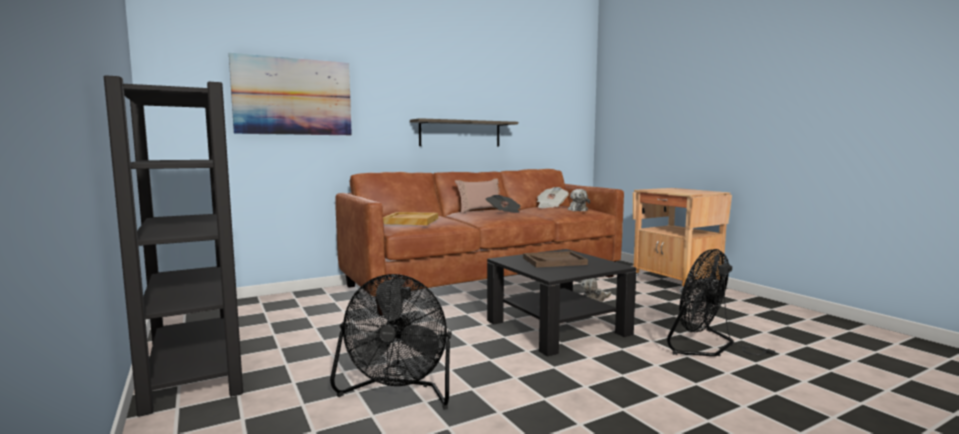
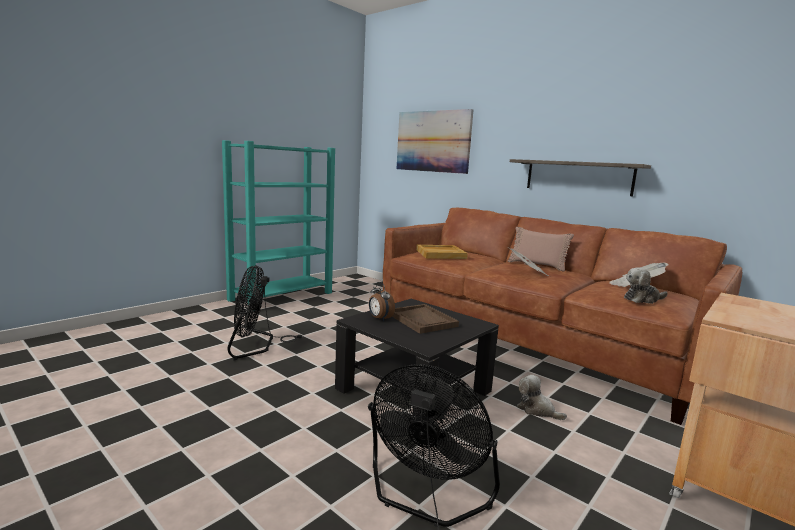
camera: 70 degrees right, 5 degrees up
black bookcase [104,75,243,417] -> turquoise bookcase [222,140,335,311]
none -> alarm clock [369,282,395,321]

